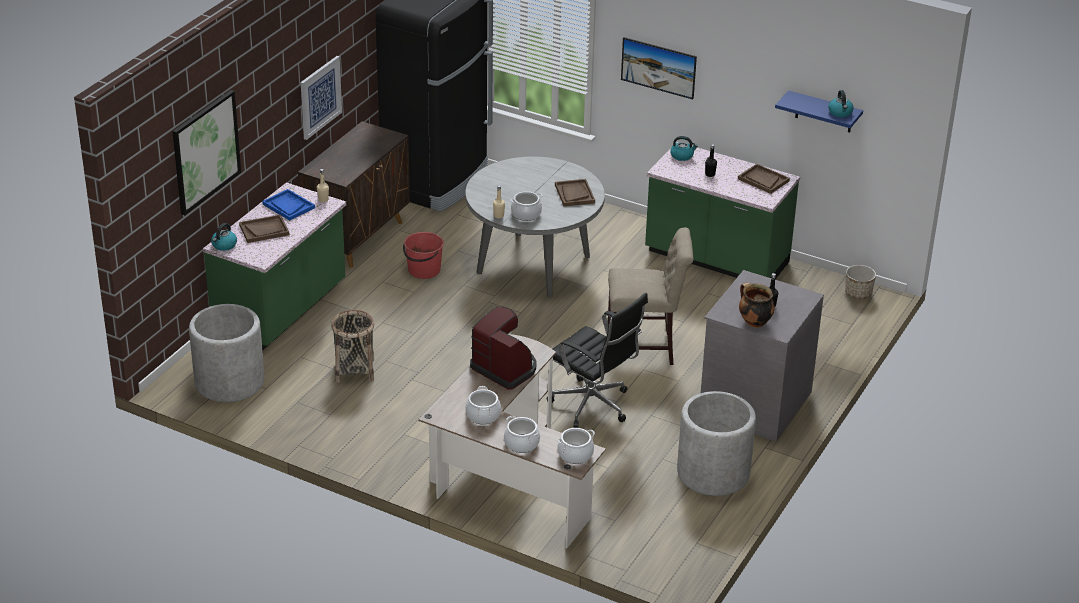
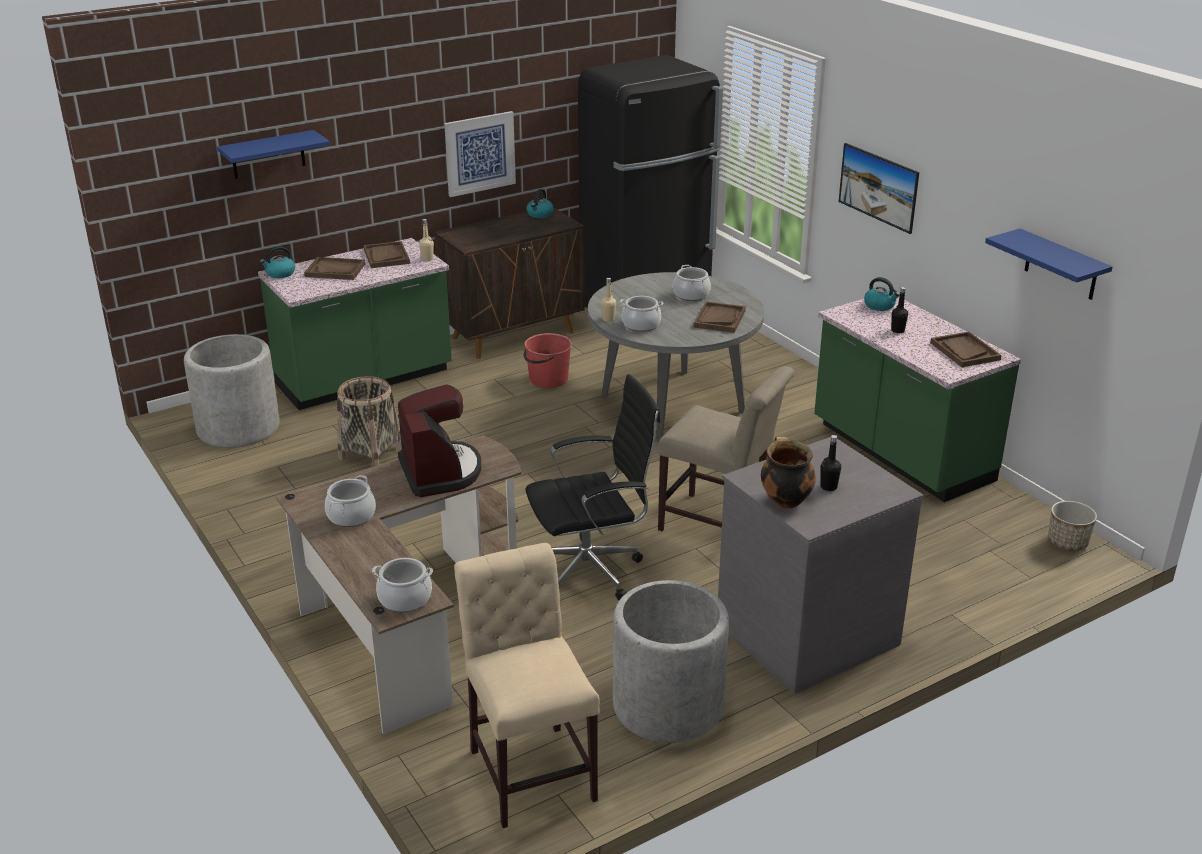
camera: 30 degrees right, 5 degrees down
picture [172,90,241,215] -> blue shelf [217,130,330,179]
blue tray [262,189,315,221] -> brown tray [363,241,410,268]
cooking pot [504,416,540,453] -> cooking pot moved to [673,265,711,301]
black office chair [547,293,648,428] -> black office chair turned 90 degrees counterclockwise [525,374,660,600]
kettle [828,90,854,117] -> kettle moved to [527,189,554,218]
none -> beige chair [454,543,600,828]

